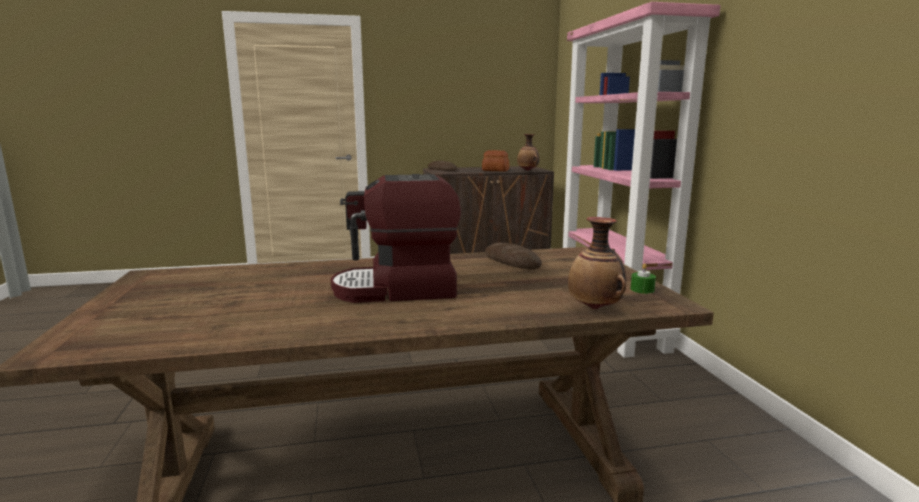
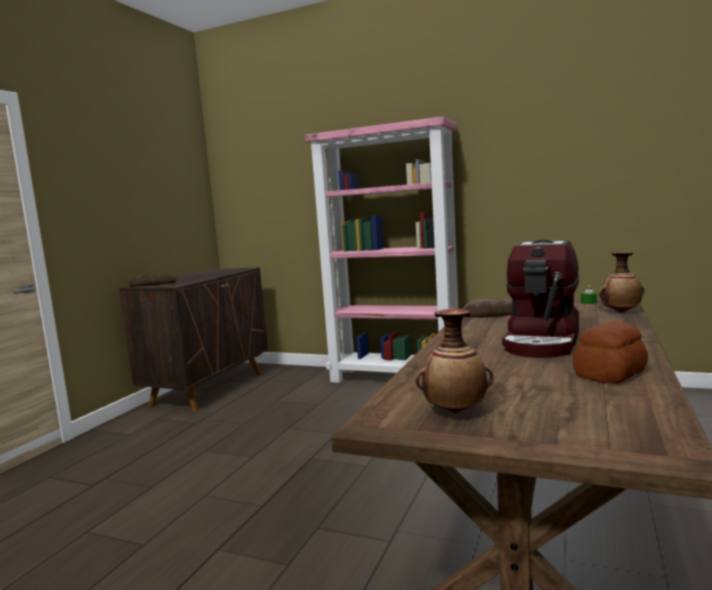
camera: 55 degrees left, 5 degrees down
bread [482,150,509,172] -> bread moved to [573,321,648,384]
vase [517,134,539,171] -> vase moved to [416,309,494,413]

